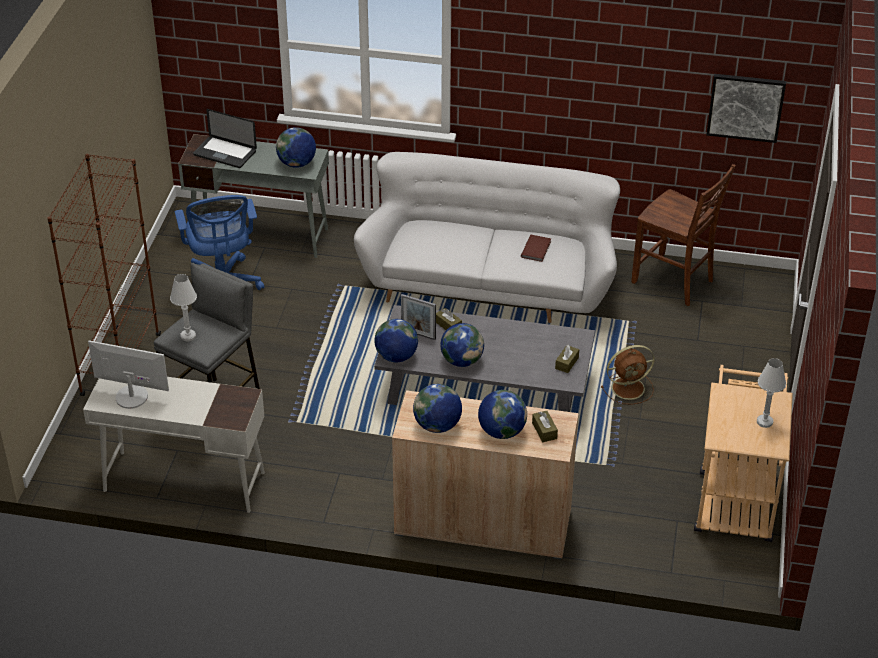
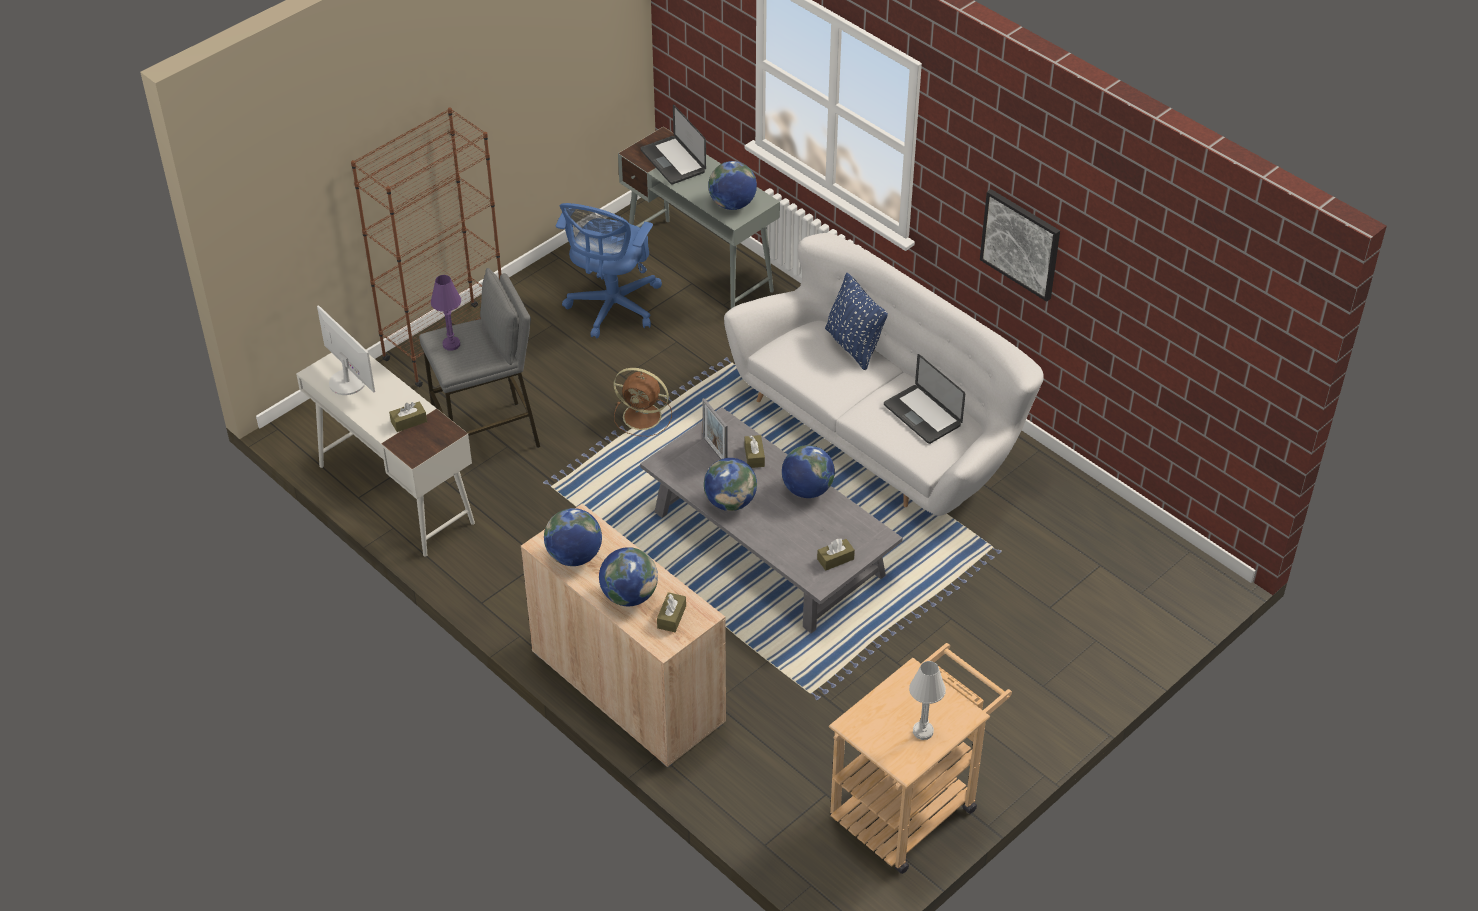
camera: 35 degrees right, 5 degrees up
white table lamp [170,274,197,341] -> purple table lamp [431,275,461,351]
globe [374,319,418,362] -> globe moved to [782,445,835,498]
brown book [521,235,551,262] -> laptop [884,354,965,444]
brown fan [601,345,655,405] -> brown fan moved to [613,368,672,436]
brown chair [631,164,736,306] -> none
picture [706,74,786,143] -> picture moved to [980,189,1060,302]
none -> brown tissue box [389,401,427,432]
none -> blue pillow [825,273,888,370]

